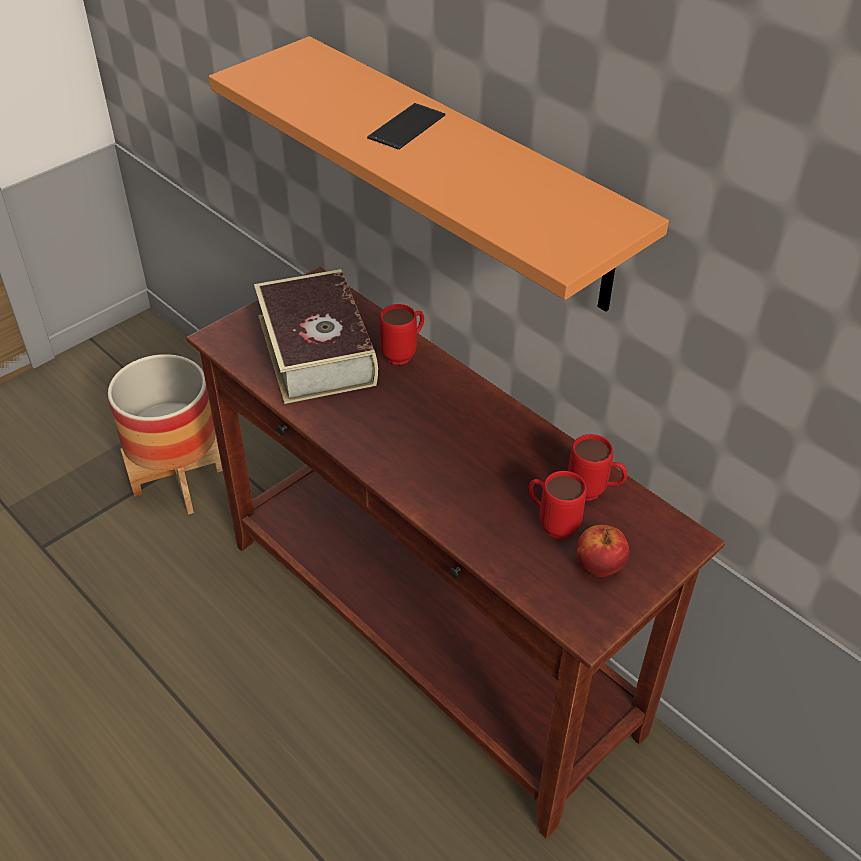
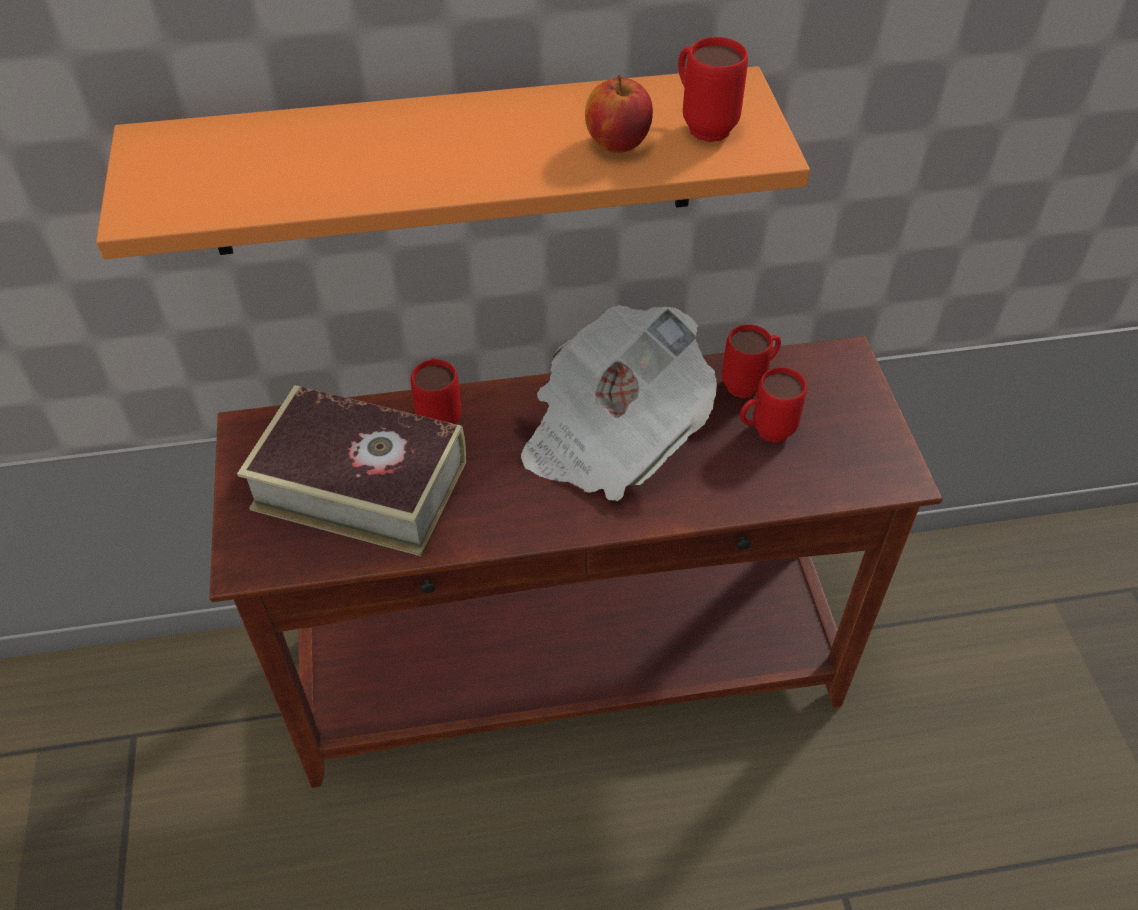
camera: 55 degrees left, 5 degrees up
planter [108,354,223,515] -> none
phone [367,103,446,150] -> none
apple [576,525,629,577] -> apple moved to [585,75,653,153]
none -> newspaper [521,305,717,501]
none -> red mug [678,37,748,142]

